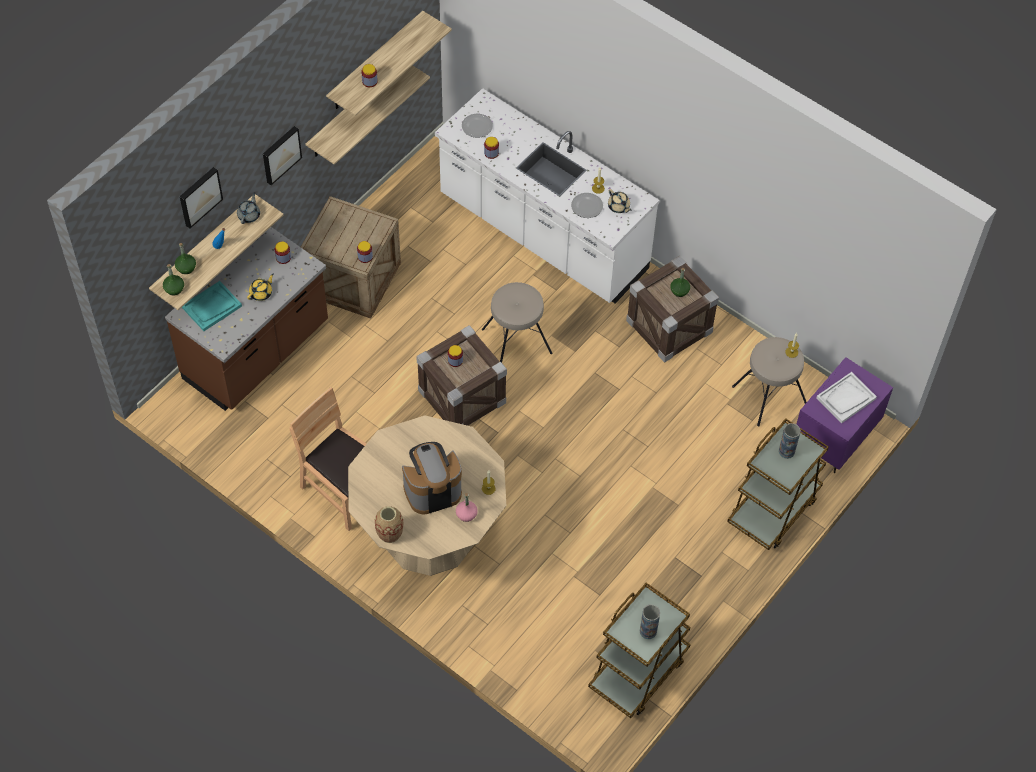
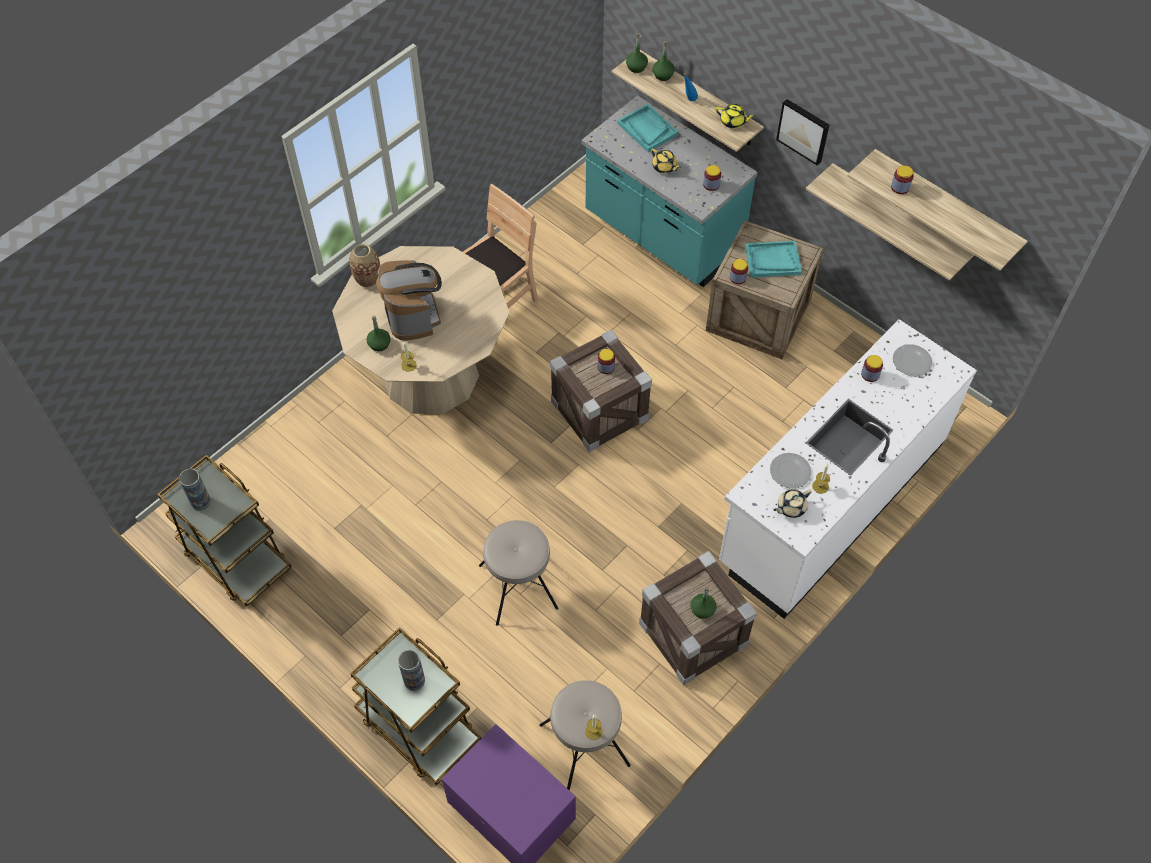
camera: 95 degrees right, 0 degrees up
brown counter [165,227,328,411] -> turquoise counter [582,95,757,287]
picture [180,167,223,228] -> none
grey teapot [237,192,260,224] -> yellow teapot [715,104,755,128]
pink bottle [456,493,478,522] -> green bottle [367,316,391,351]
beige stool [482,282,552,362] -> beige stool moved to [479,520,559,626]
white tray [816,372,877,423] -> none
none -> turquoise tray [745,241,802,278]

